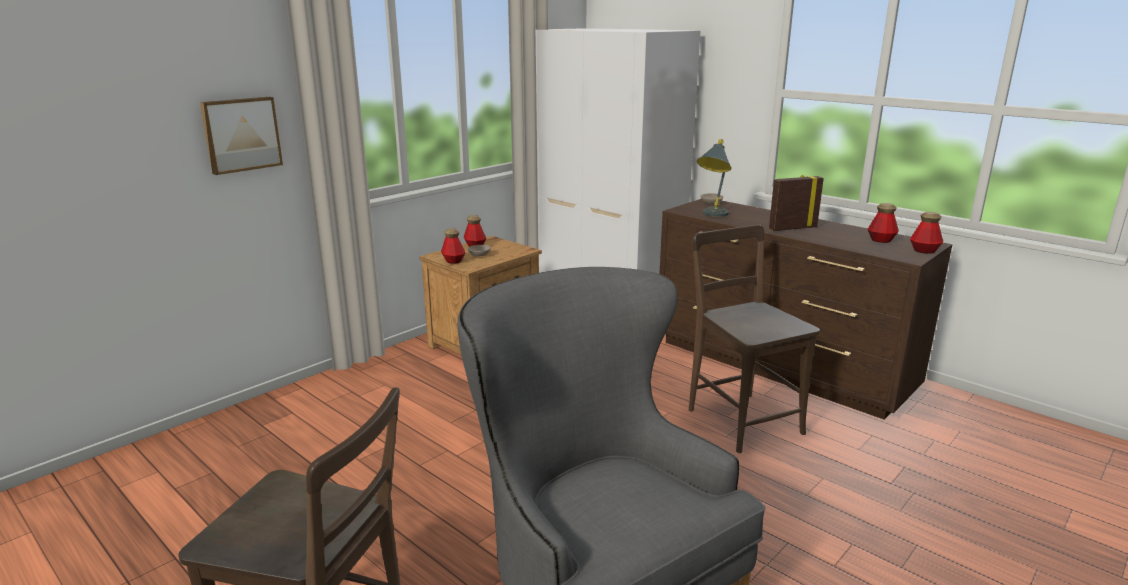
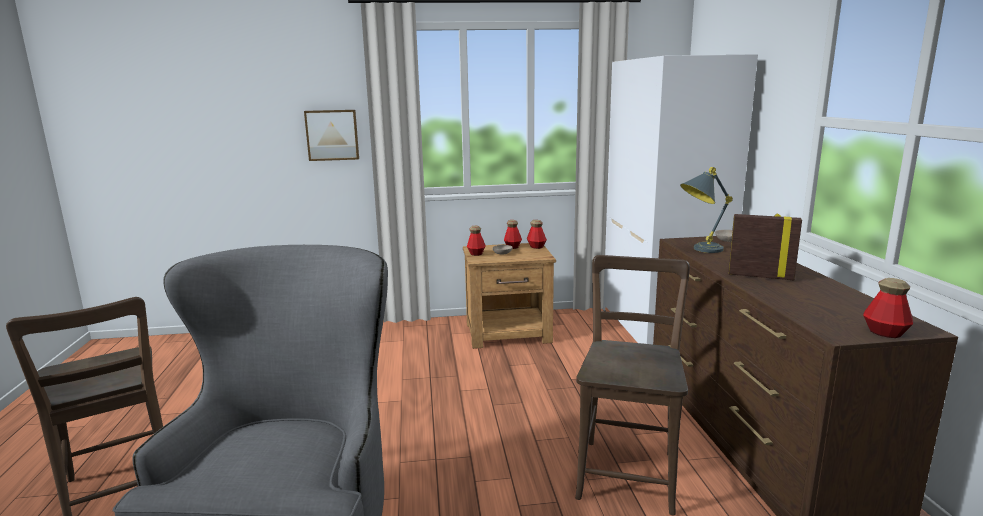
camera: 40 degrees right, 5 degrees down
bottle [868,203,899,243] -> bottle moved to [527,220,547,249]

